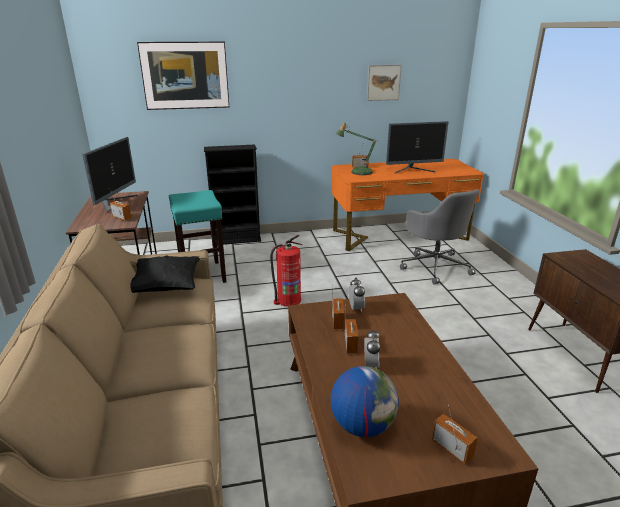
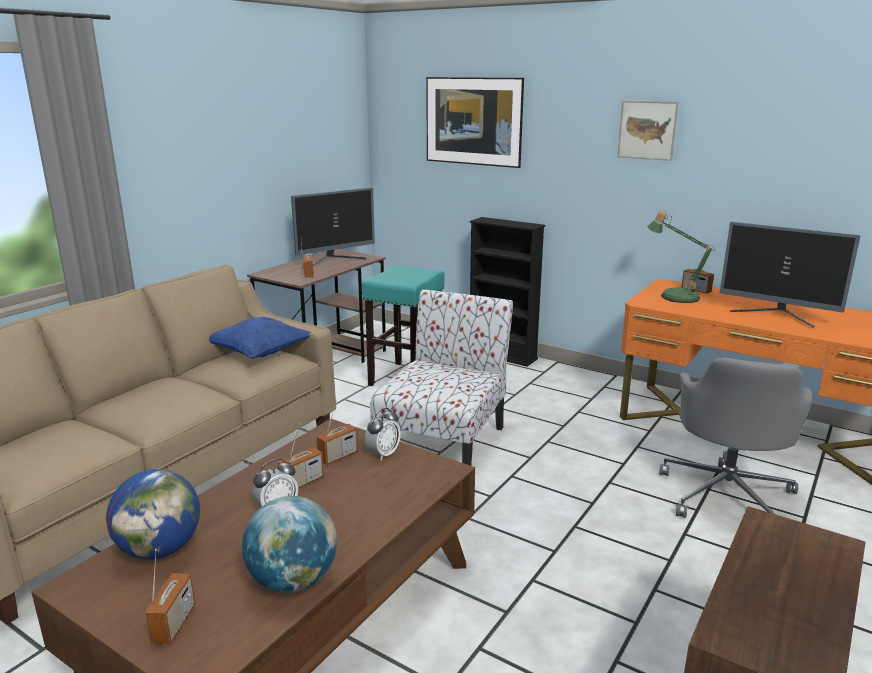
camera: 45 degrees right, 5 degrees down
black pillow [130,255,200,293] -> blue pillow [209,317,312,359]
fire extinguisher [270,235,302,307] -> chair [370,289,513,466]
picture [367,65,402,101] -> picture moved to [617,100,679,161]
none -> globe [242,496,337,593]

